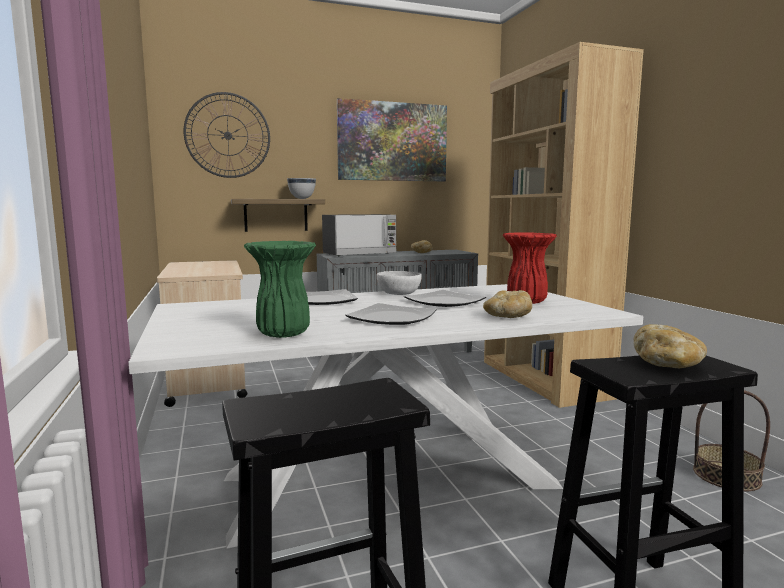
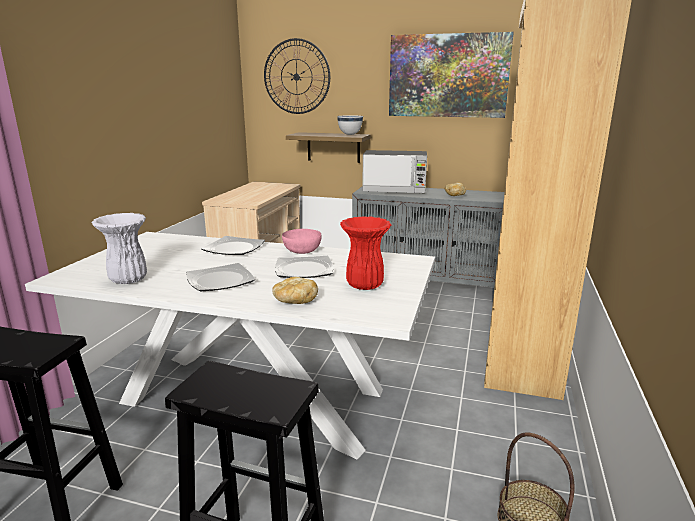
camera: 35 degrees right, 10 degrees up
green vase [244,241,316,338] -> white vase [92,213,147,284]
white bowl [377,271,422,295] -> pink bowl [282,229,322,254]
bread [634,324,707,368] -> none

